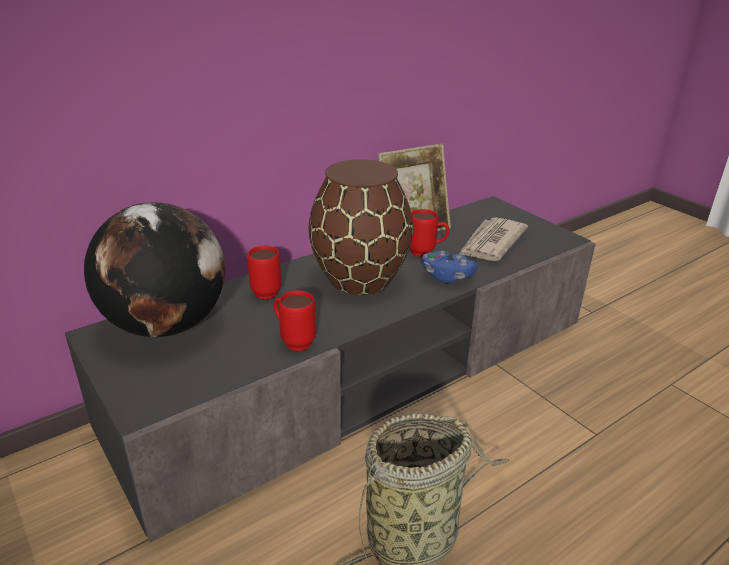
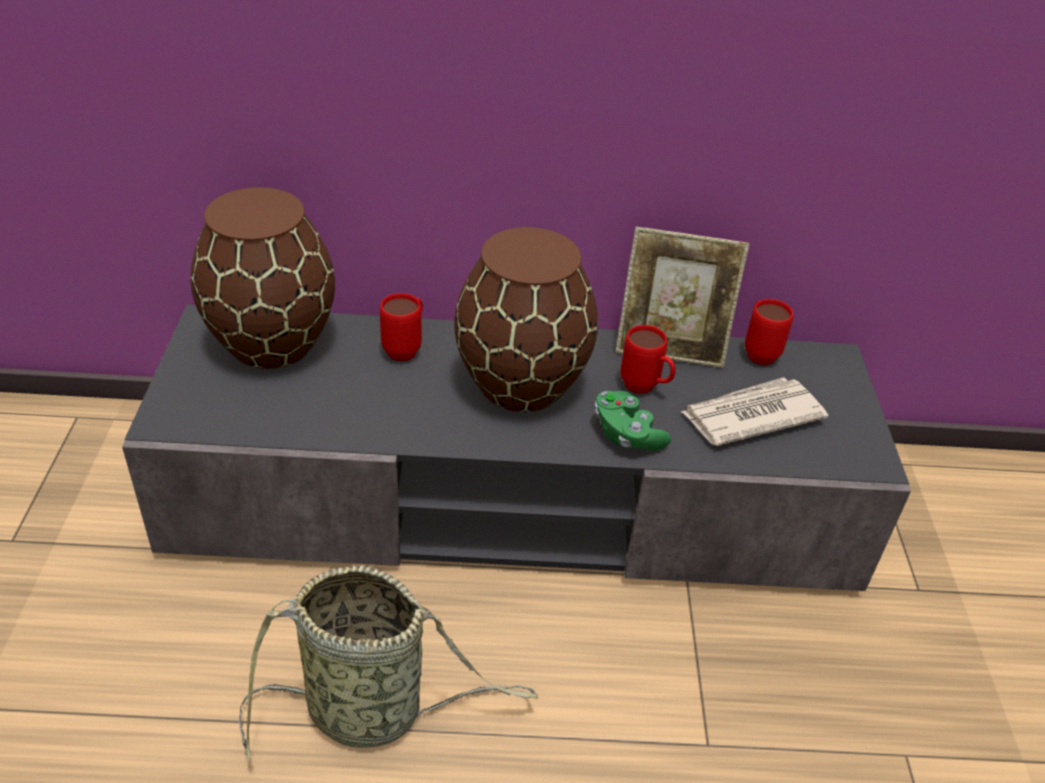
camera: 35 degrees right, 10 degrees up
globe [84,202,225,338] -> brown vase [191,187,335,369]
red mug [274,290,316,351] -> red mug moved to [745,299,793,365]
blue game controller [422,251,477,283] -> green game controller [595,391,671,451]

